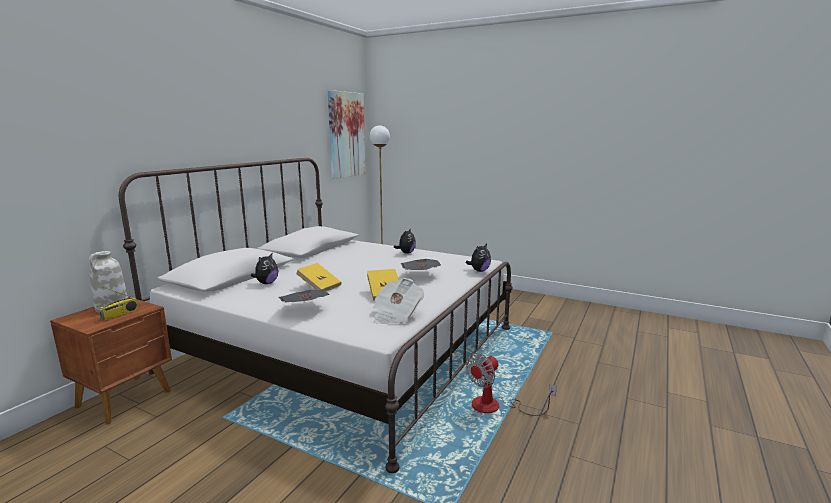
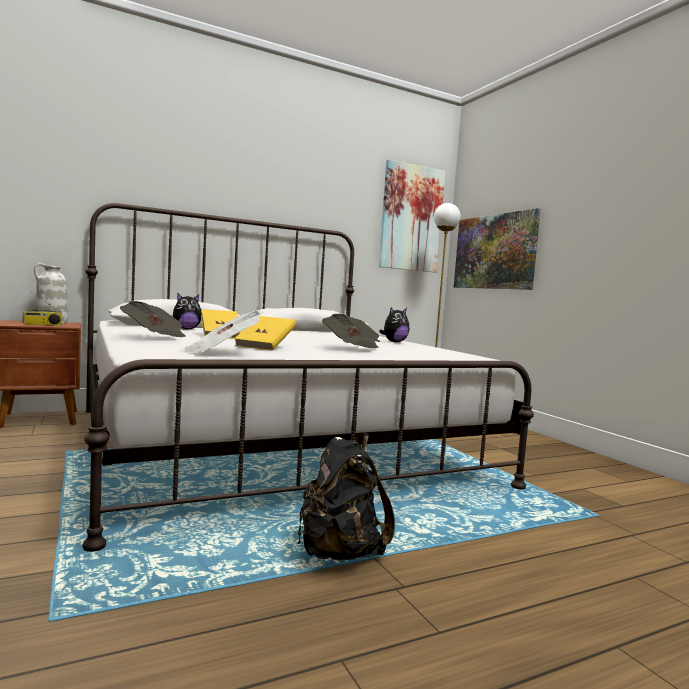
camera: 35 degrees right, 10 degrees down
plush toy [466,243,491,272] -> none
fan [466,353,557,416] -> black backpack [298,433,395,560]
none -> picture [454,208,541,290]

